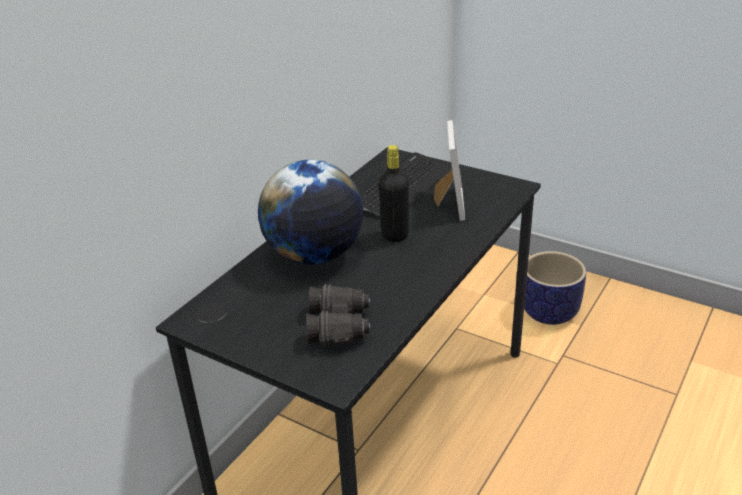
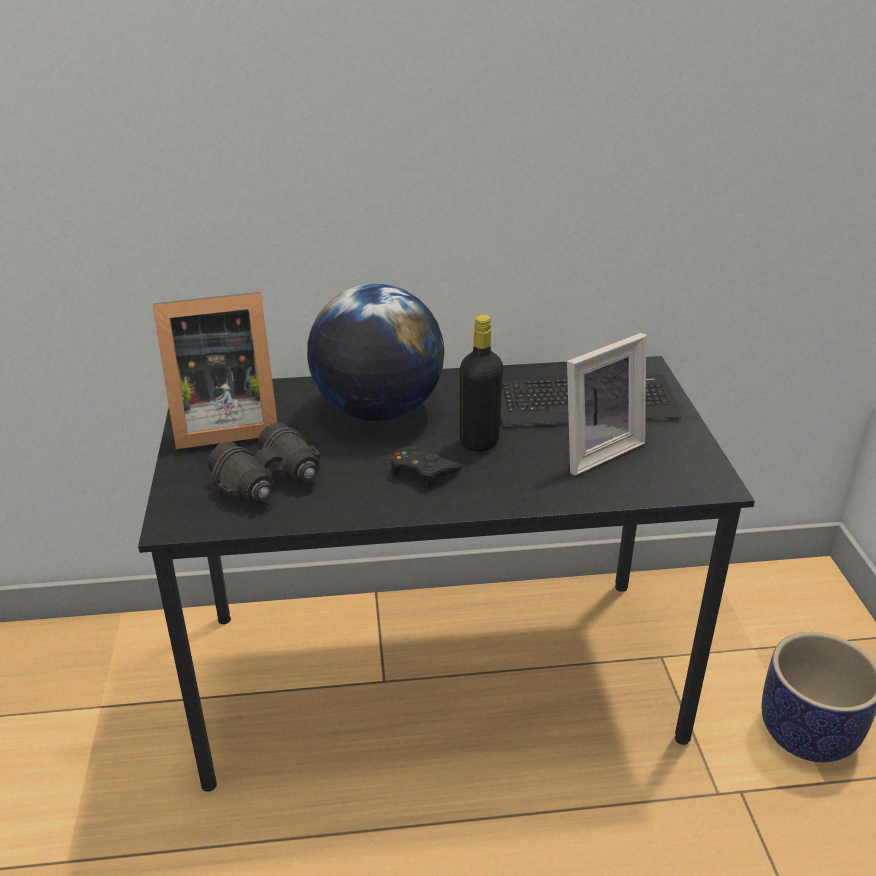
camera: 50 degrees right, 0 degrees up
none -> picture frame [153,292,278,449]
none -> black game controller [391,446,462,488]

